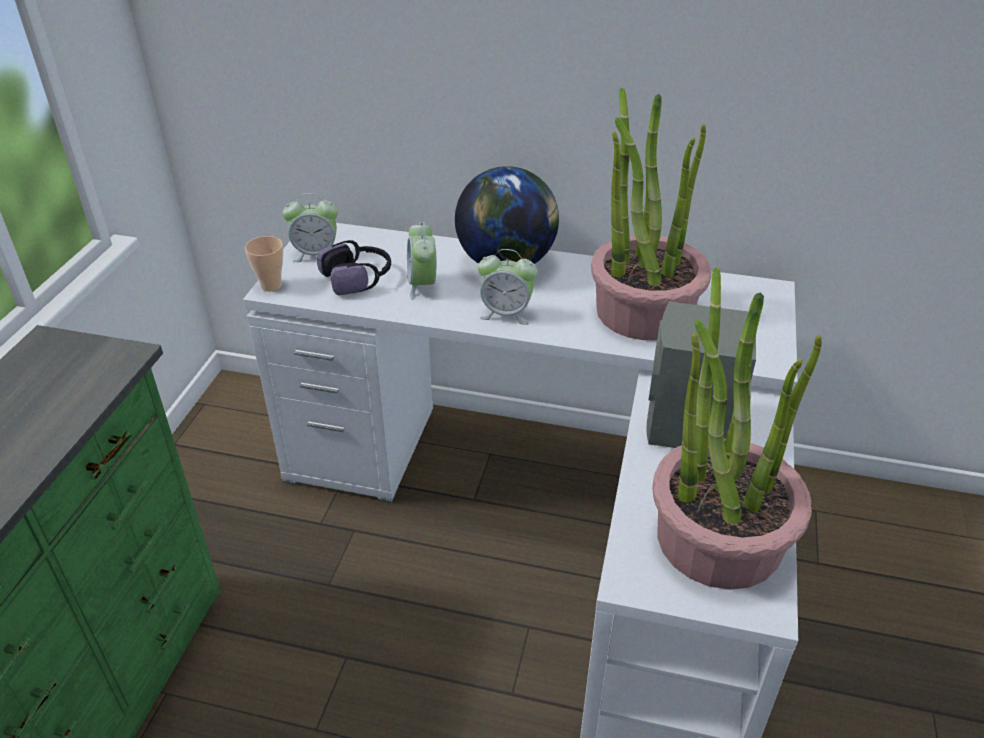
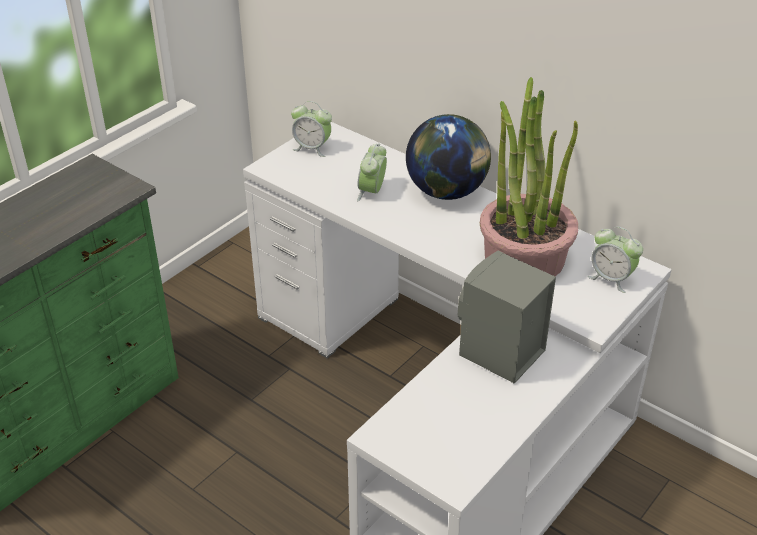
camera: 25 degrees right, 0 degrees up
cup [245,236,283,291] -> none
headphones [317,240,391,295] -> none
alarm clock [478,249,538,325] -> alarm clock moved to [588,226,643,293]
potted plant [652,267,822,590] -> none

